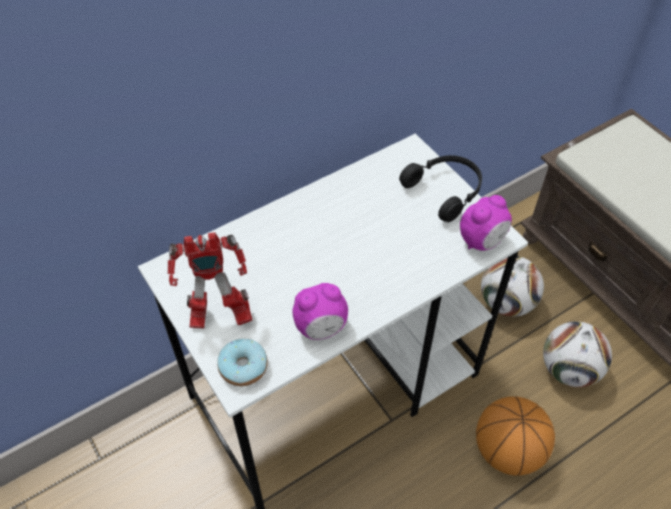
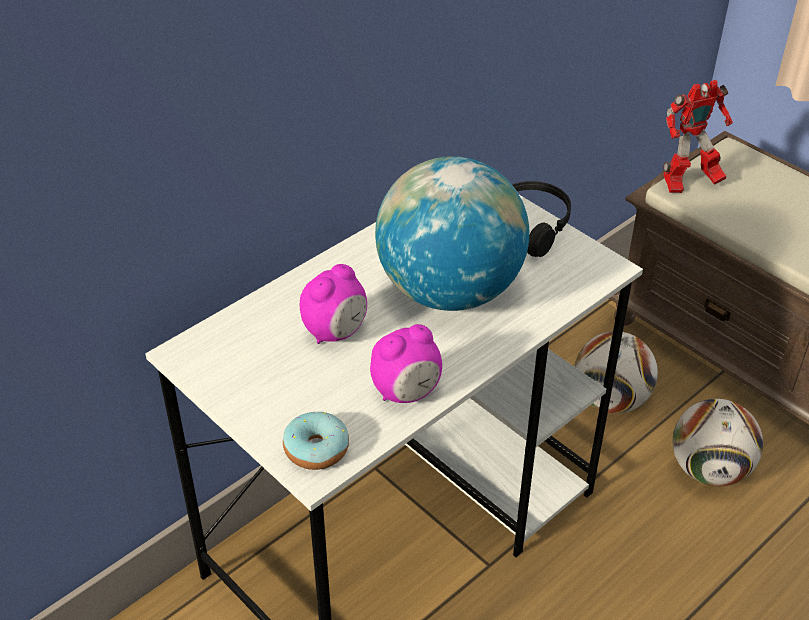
camera: 10 degrees left, 10 degrees down
toy robot [168,232,253,329] -> toy robot moved to [663,80,733,193]
alarm clock [460,195,512,251] -> alarm clock moved to [300,264,367,344]
basketball [476,396,555,476] -> none
none -> globe [375,156,529,311]

